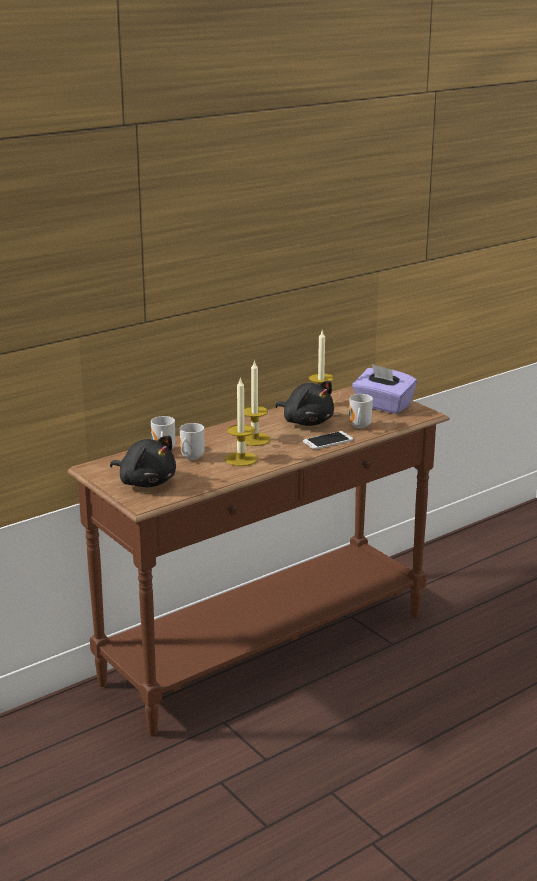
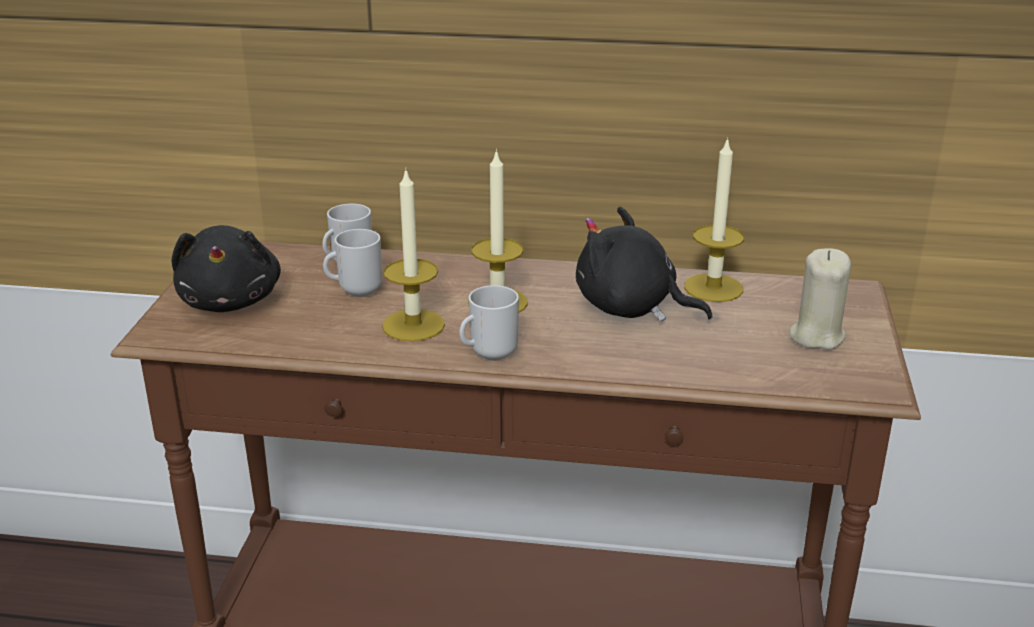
camera: 45 degrees right, 5 degrees up
black plush toy [275,381,334,426] -> black plush toy turned 120 degrees clockwise [576,206,713,322]
phone [303,431,353,449] -> none
mug [349,394,373,429] -> mug moved to [459,285,519,361]
purple tissue box [352,364,417,414] -> beige candle [790,248,851,350]

